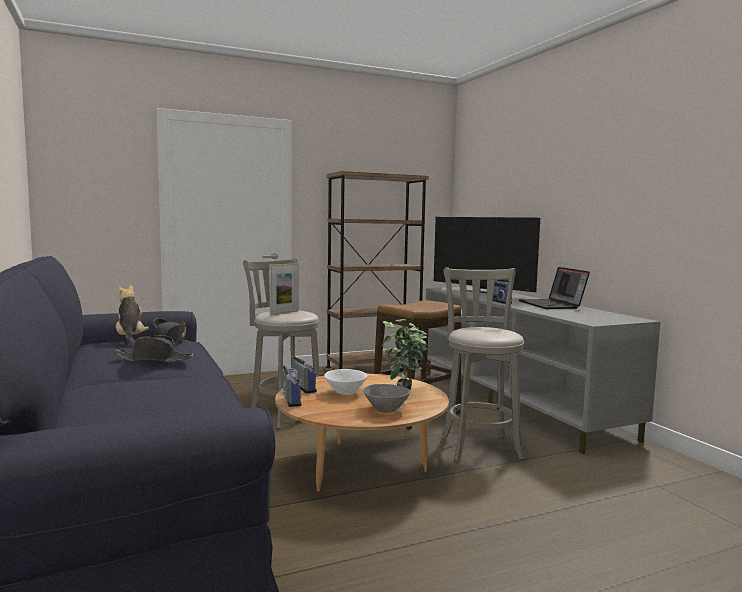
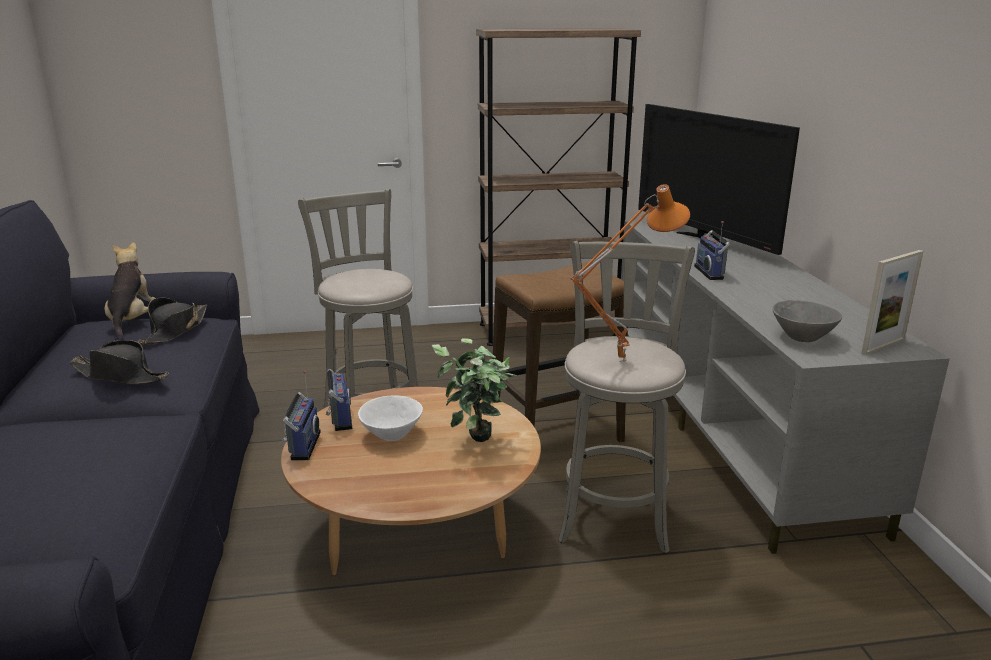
camera: 15 degrees right, 15 degrees up
picture frame [269,263,298,315] -> picture frame moved to [861,250,923,355]
grey bowl [363,384,410,413] -> grey bowl moved to [772,300,842,342]
laptop [519,267,590,309] -> none
none -> orange table lamp [570,184,690,362]

